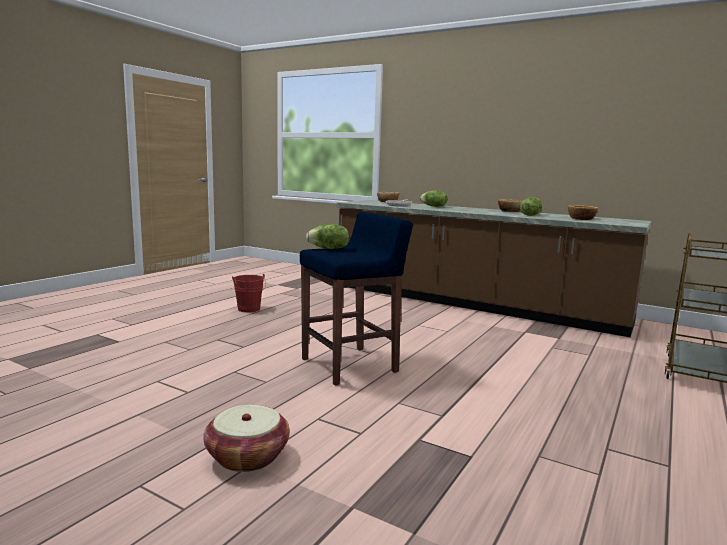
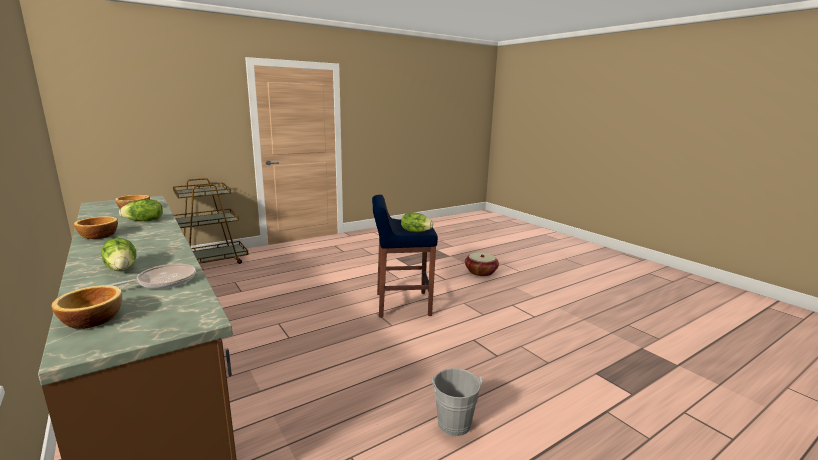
camera: 155 degrees left, 5 degrees up
red bucket [232,274,266,313] -> grey bucket [432,368,483,437]

